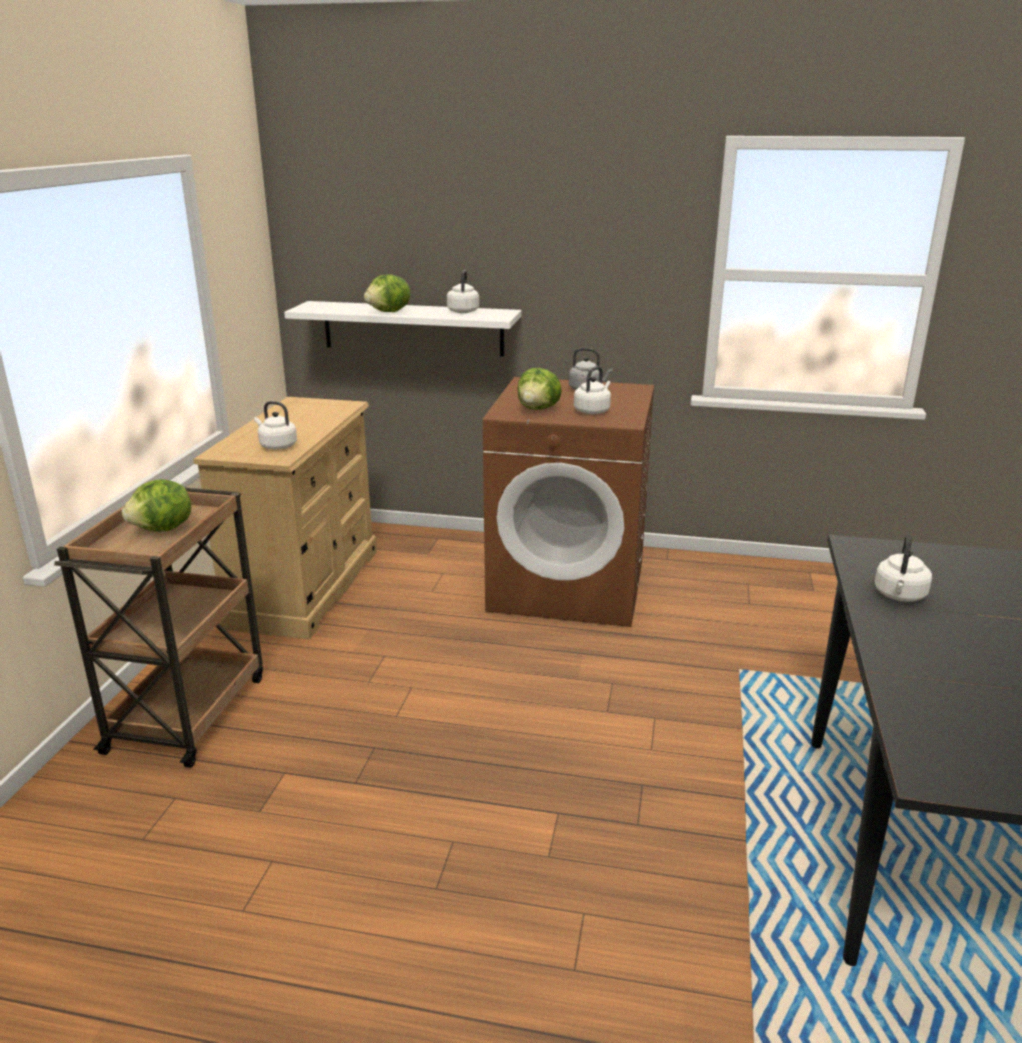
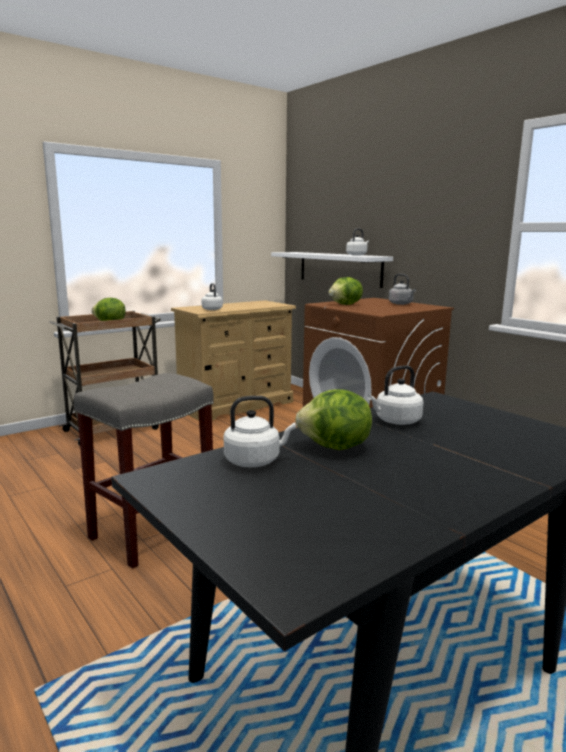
camera: 40 degrees right, 10 degrees down
lettuce [364,274,410,312] -> lettuce moved to [295,389,372,450]
white kettle [574,366,611,414] -> white kettle moved to [224,396,296,467]
none -> grey stool [74,373,214,569]

